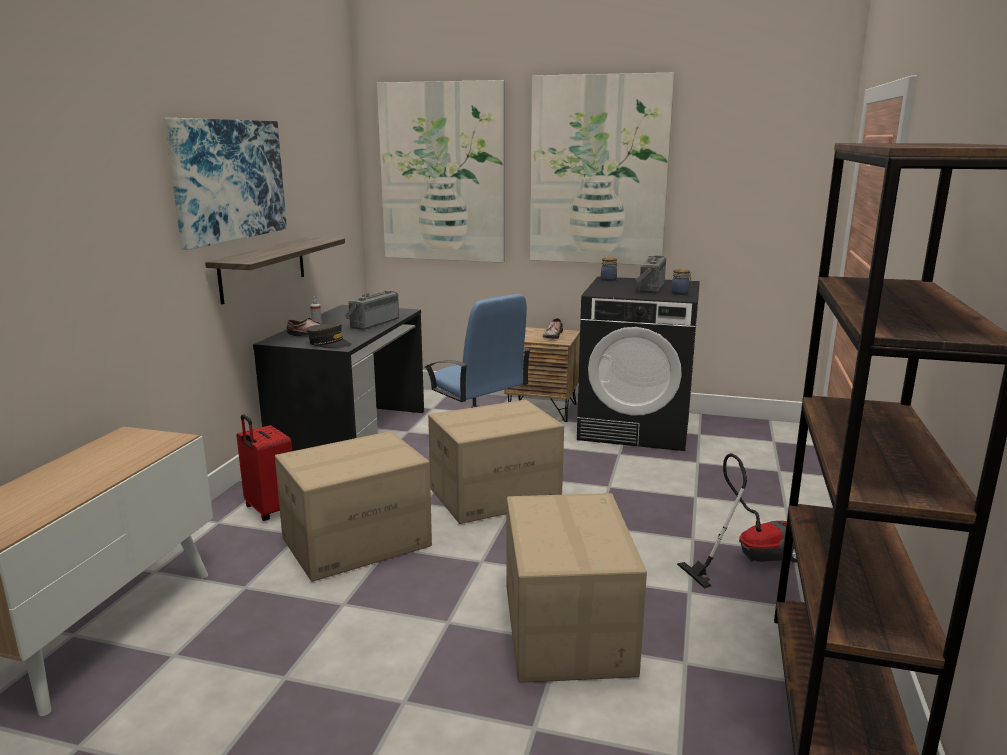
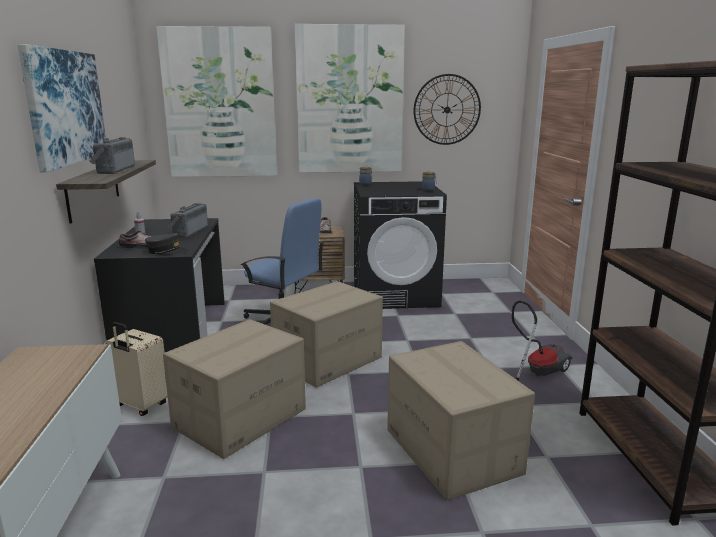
camera: 20 degrees left, 0 degrees up
red suitcase [236,414,292,521] -> beige suitcase [105,322,168,416]
radio [635,255,666,294] -> radio moved to [90,137,135,174]
none -> wall clock [414,74,481,145]

